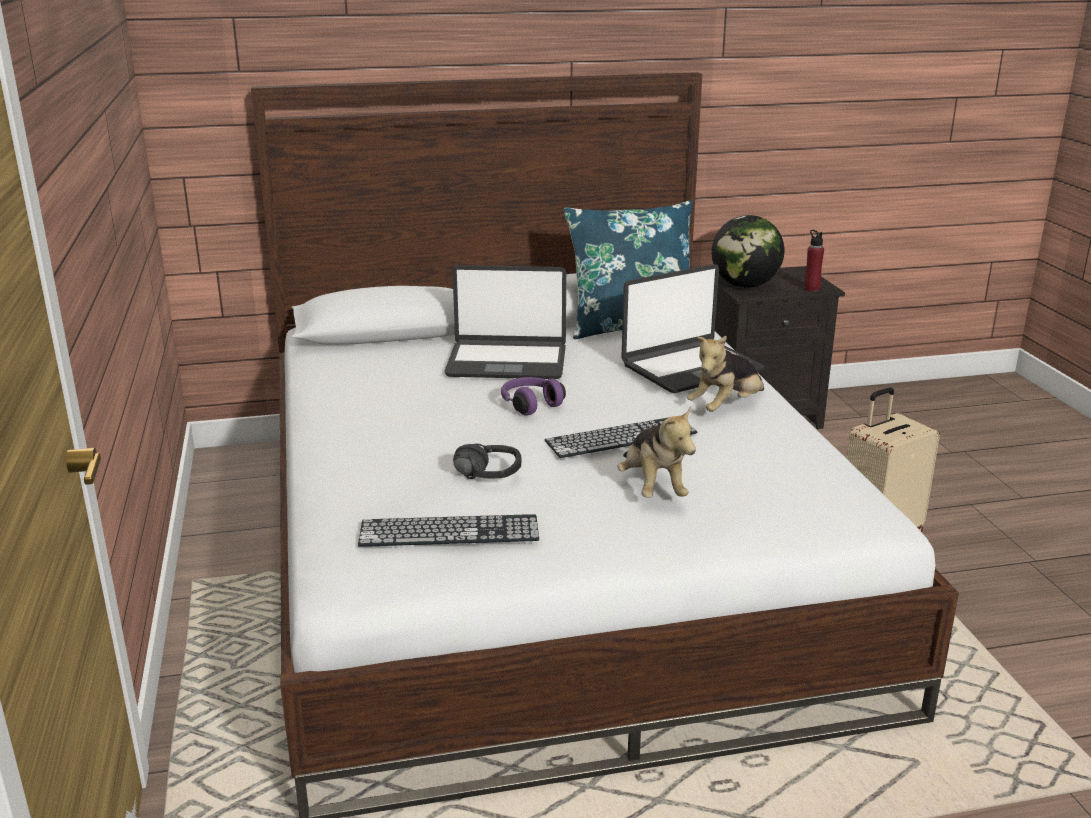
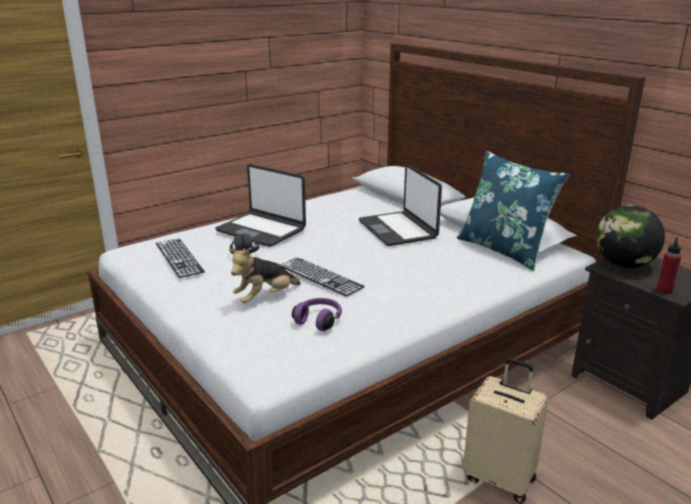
camera: 65 degrees right, 0 degrees up
purple headphones [501,377,566,416] -> purple headphones moved to [292,298,342,331]
laptop [621,264,765,393] -> laptop moved to [215,164,306,247]
plush toy [687,336,764,412] -> none

